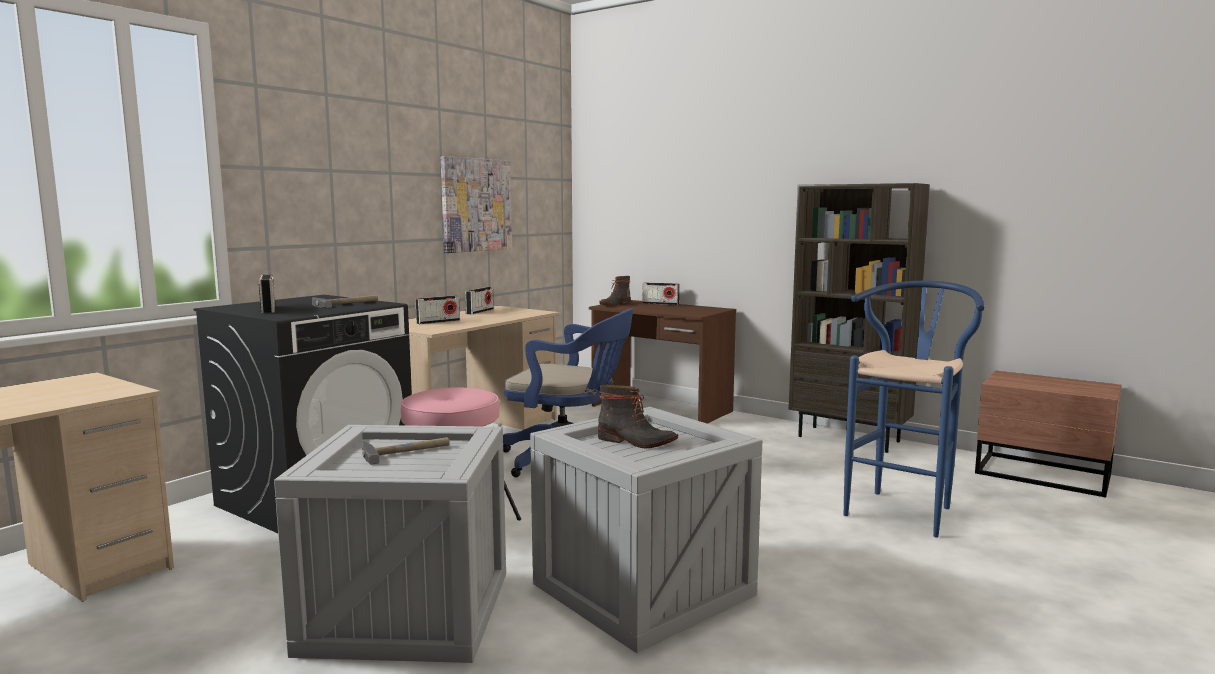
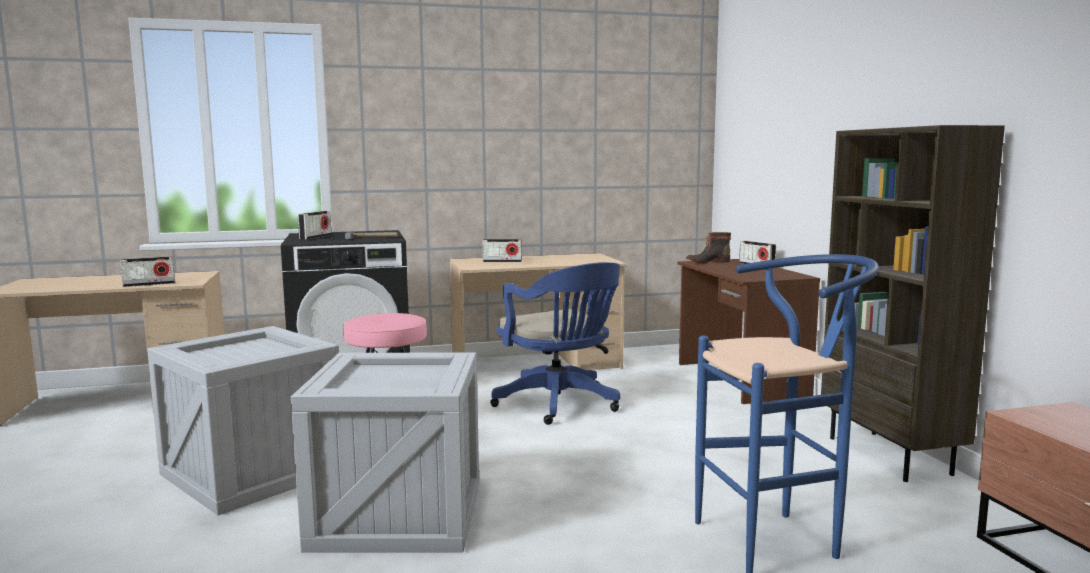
camera: 40 degrees right, 0 degrees up
hammer [362,437,450,465] -> none
picture [441,156,512,253] -> none
radio [465,287,494,314] -> radio moved to [120,256,175,287]
boot [598,385,678,448] -> none

